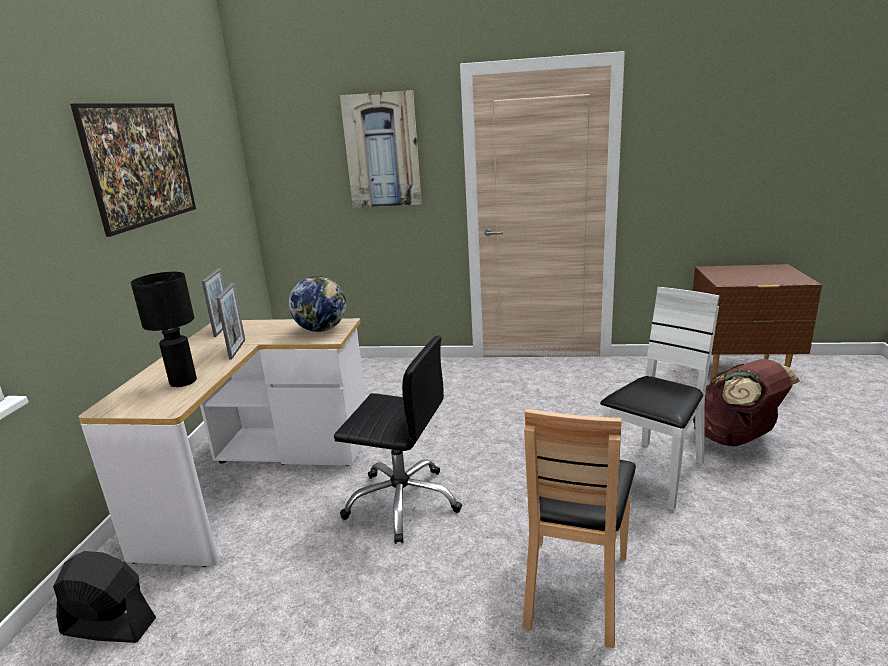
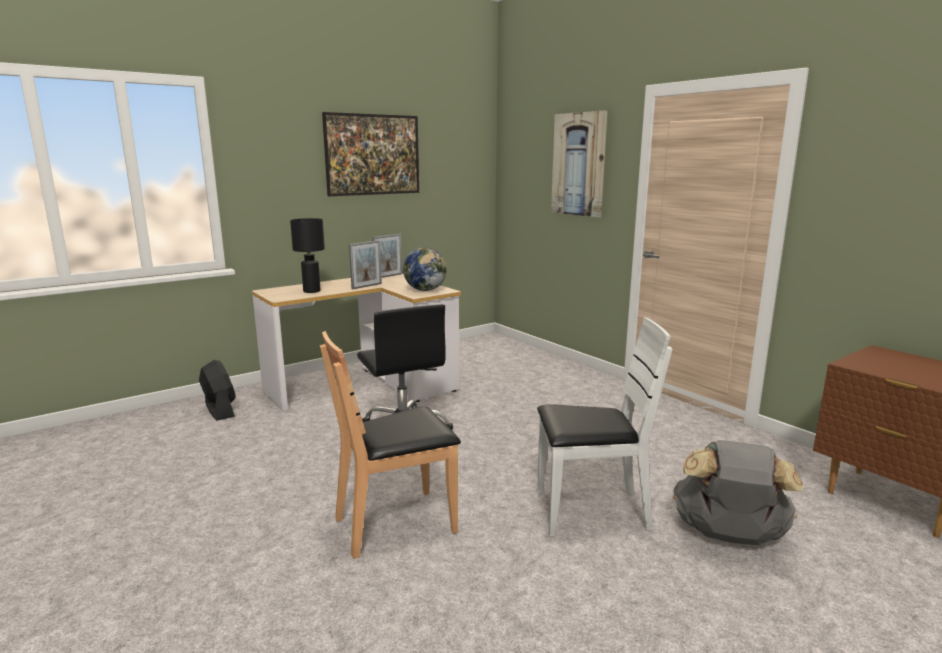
camera: 45 degrees right, 5 degrees down
brown backpack [693,359,800,446] -> grey backpack [673,440,803,545]

